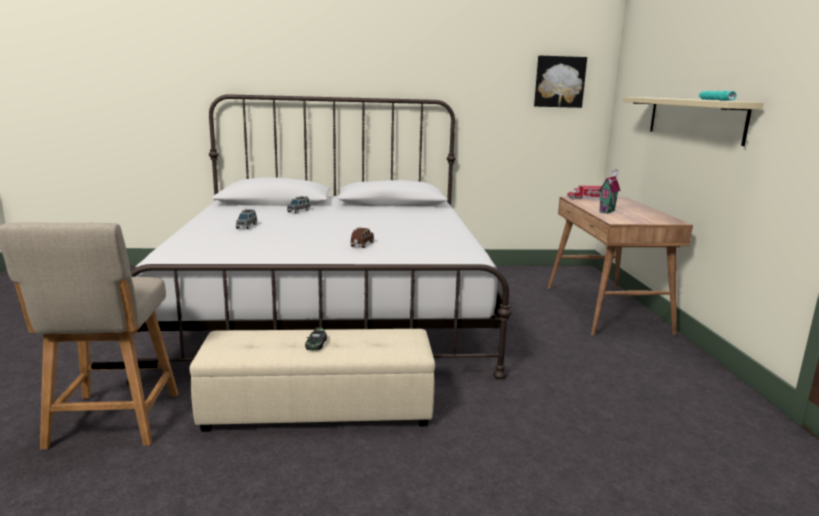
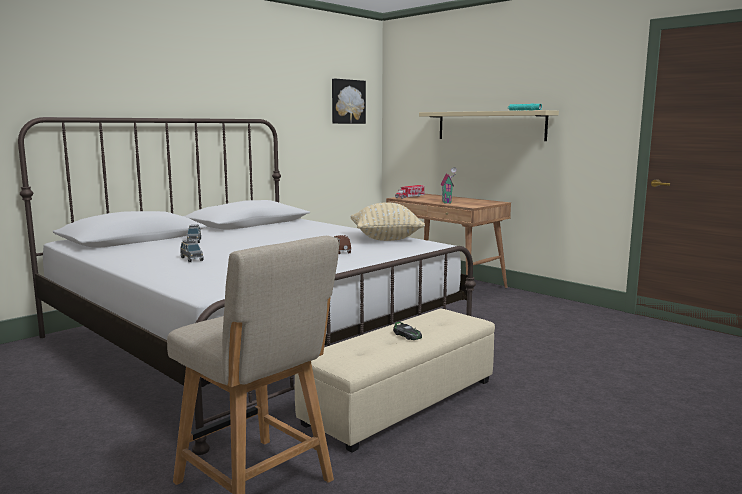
camera: 40 degrees left, 5 degrees down
none -> beige pillow [350,202,425,241]

